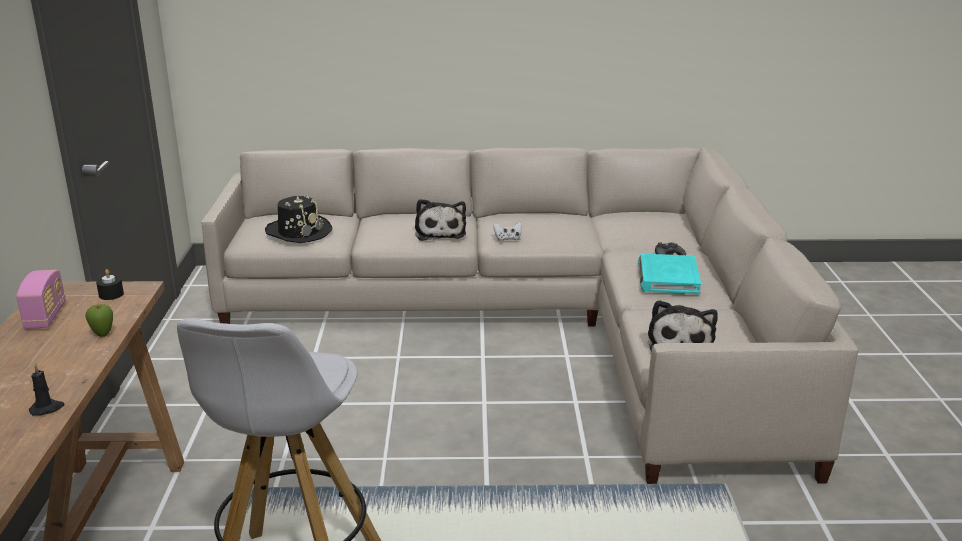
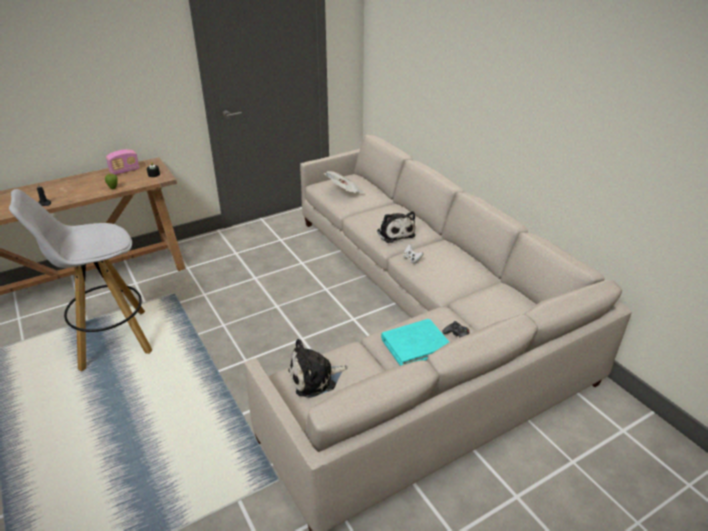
camera: 60 degrees right, 10 degrees up
black hat [265,195,332,243] -> newspaper [324,171,365,193]
plush toy [415,199,466,241] -> plush toy turned 75 degrees counterclockwise [377,211,415,243]

